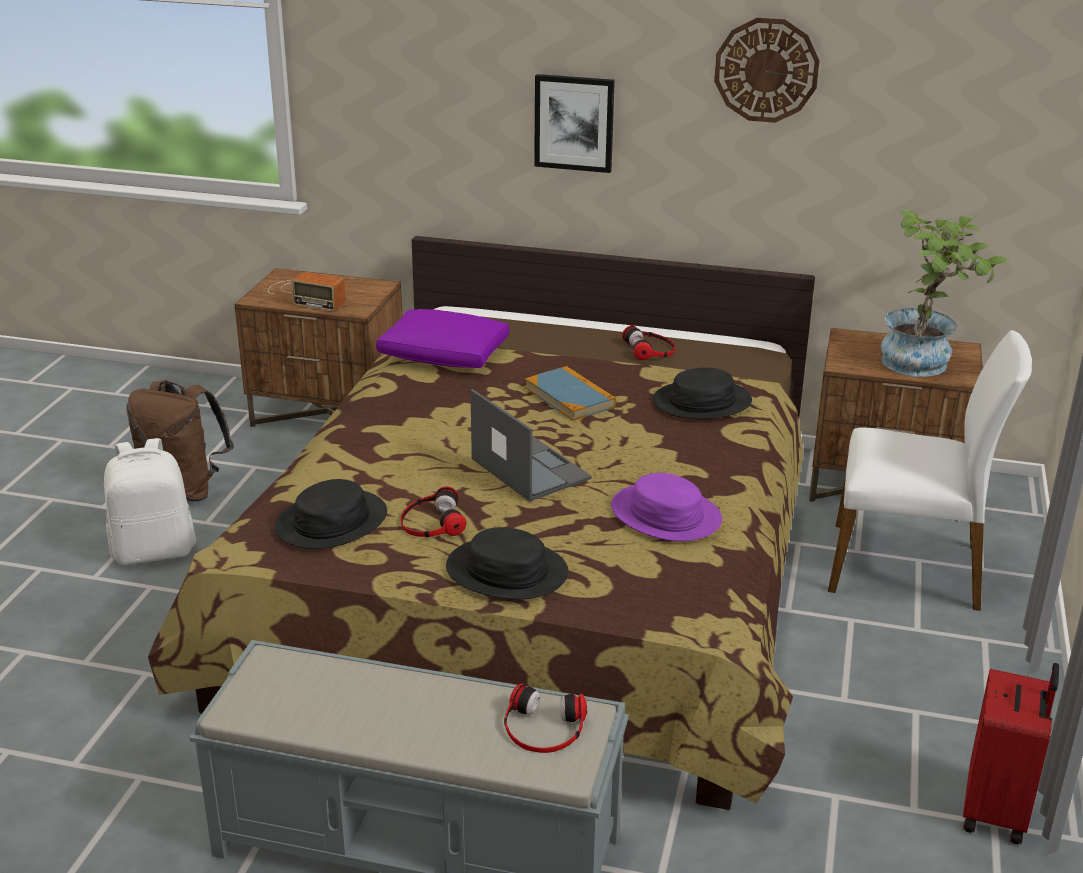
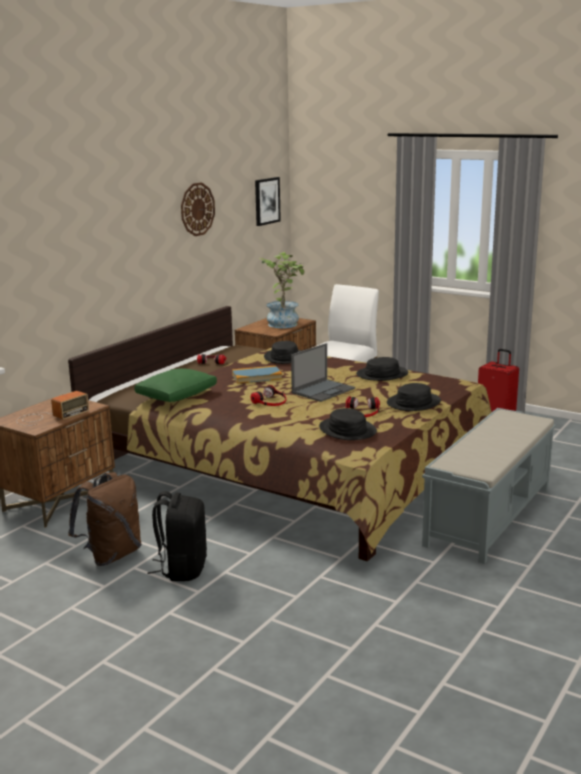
camera: 70 degrees left, 10 degrees down
white backpack [104,438,196,565] -> black backpack [148,491,207,581]
purple pillow [376,309,510,368] -> green pillow [134,368,217,402]
laptop [470,389,592,502] -> laptop turned 150 degrees clockwise [291,343,355,402]
headphones [504,684,587,753] -> headphones moved to [251,385,286,406]
picture [534,74,615,173] -> picture moved to [255,177,281,226]
purple hat [611,473,722,541] -> black hat [356,357,409,381]

